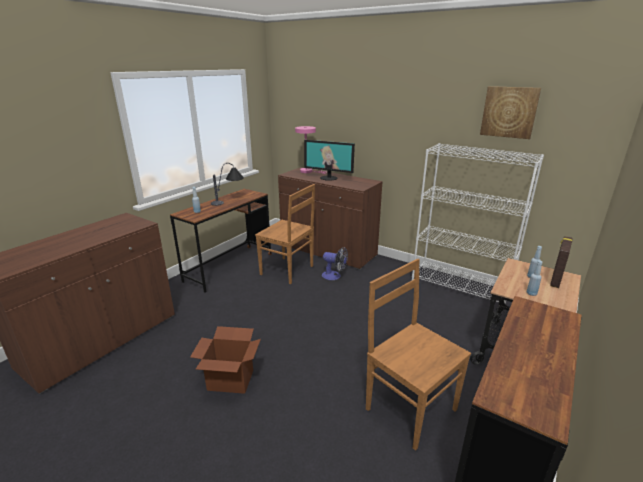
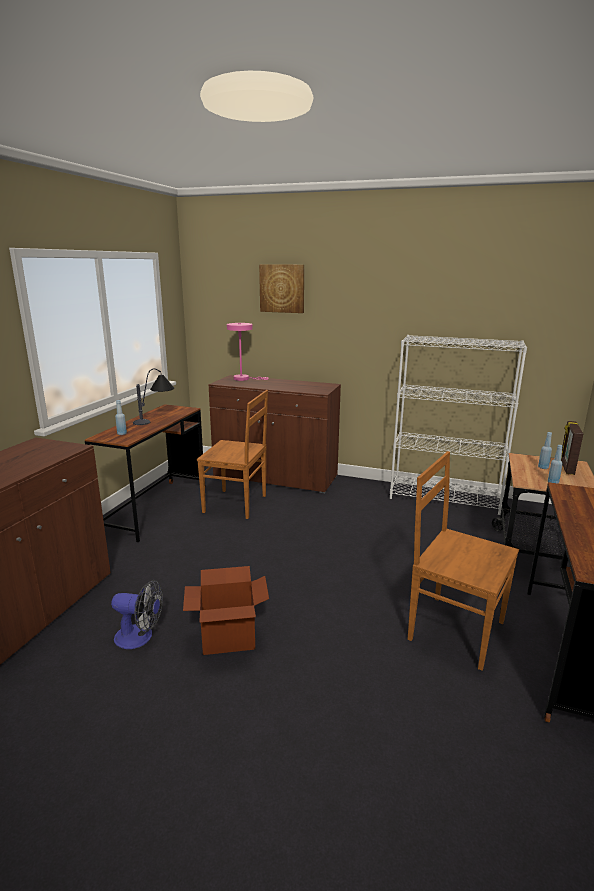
camera: 15 degrees left, 5 degrees down
monitor [304,140,355,181] -> none
fan [322,247,348,280] -> fan moved to [111,580,163,649]
picture [480,86,541,139] -> picture moved to [259,264,304,313]

